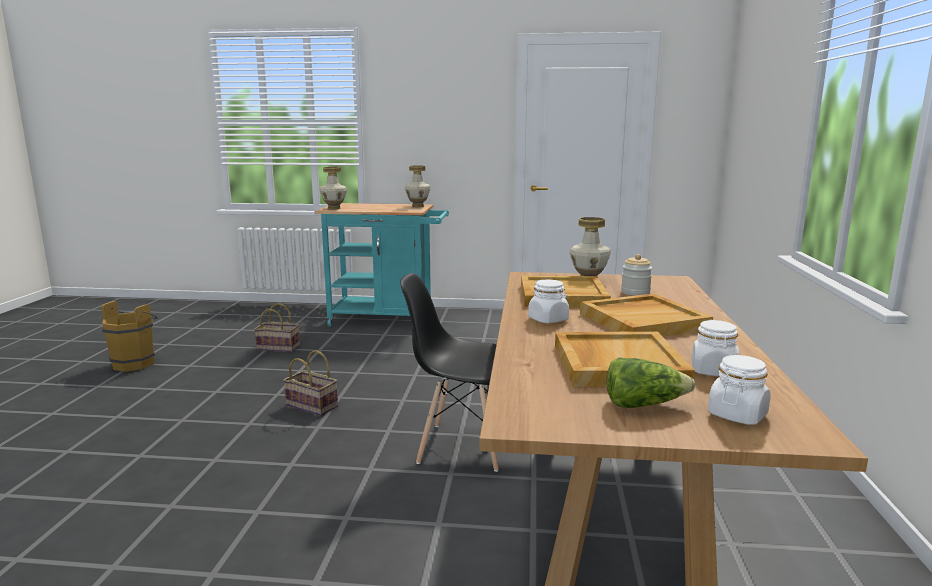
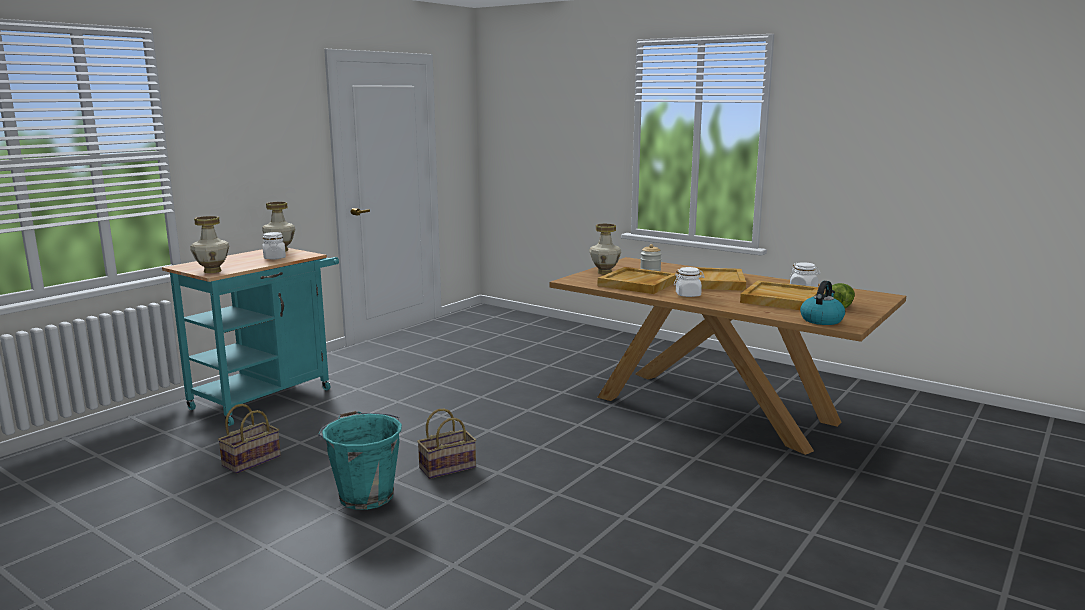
camera: 60 degrees left, 0 degrees up
brown bucket [101,301,158,372] -> none
black chair [400,273,499,472] -> none
white jar [708,355,771,425] -> white jar moved to [263,232,286,260]
none -> turquoise bucket [318,411,402,510]
none -> kettle [800,281,845,325]

